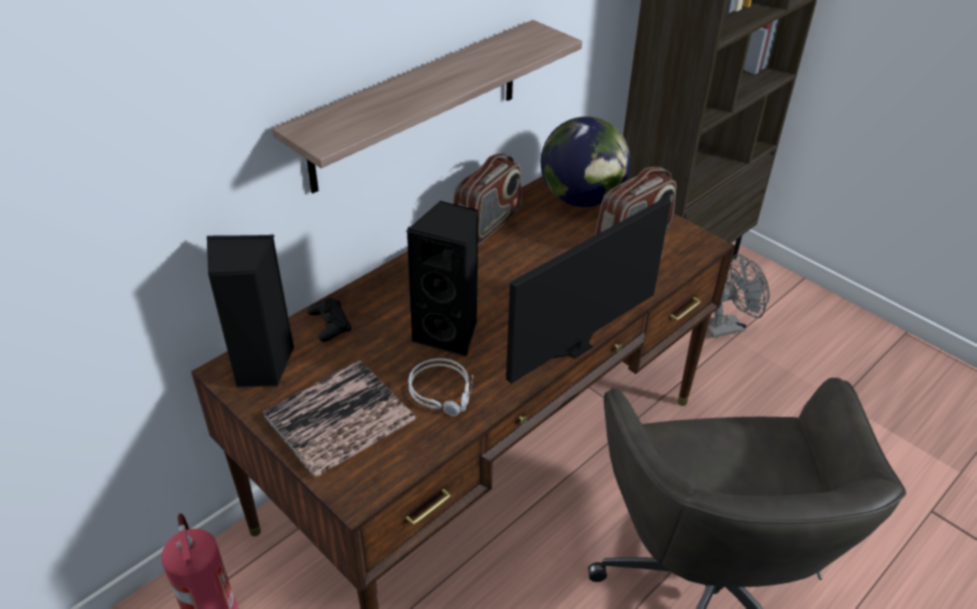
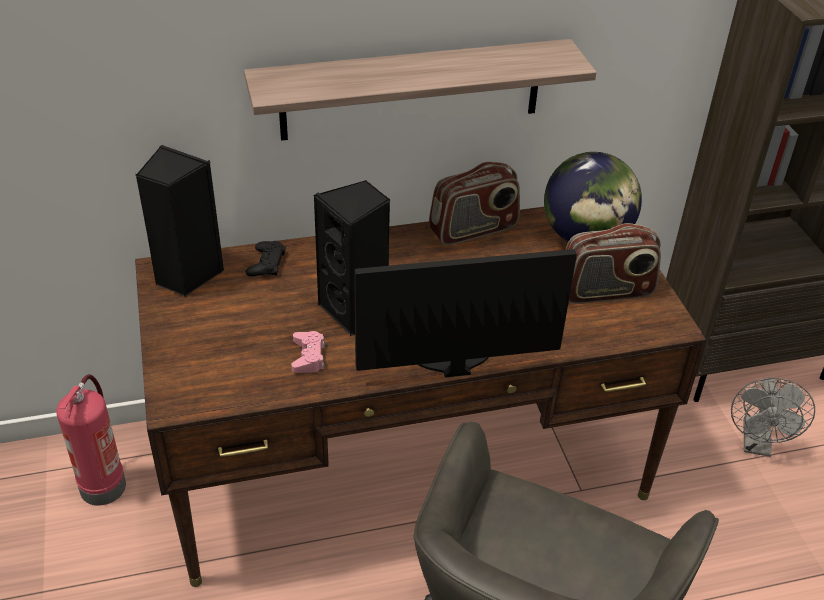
camera: 30 degrees right, 0 degrees up
book [262,360,416,478] -> none
grey headphones [408,358,473,416] -> pink game controller [291,331,325,373]
grey fan [707,254,770,338] -> grey fan turned 90 degrees clockwise [731,378,815,457]

